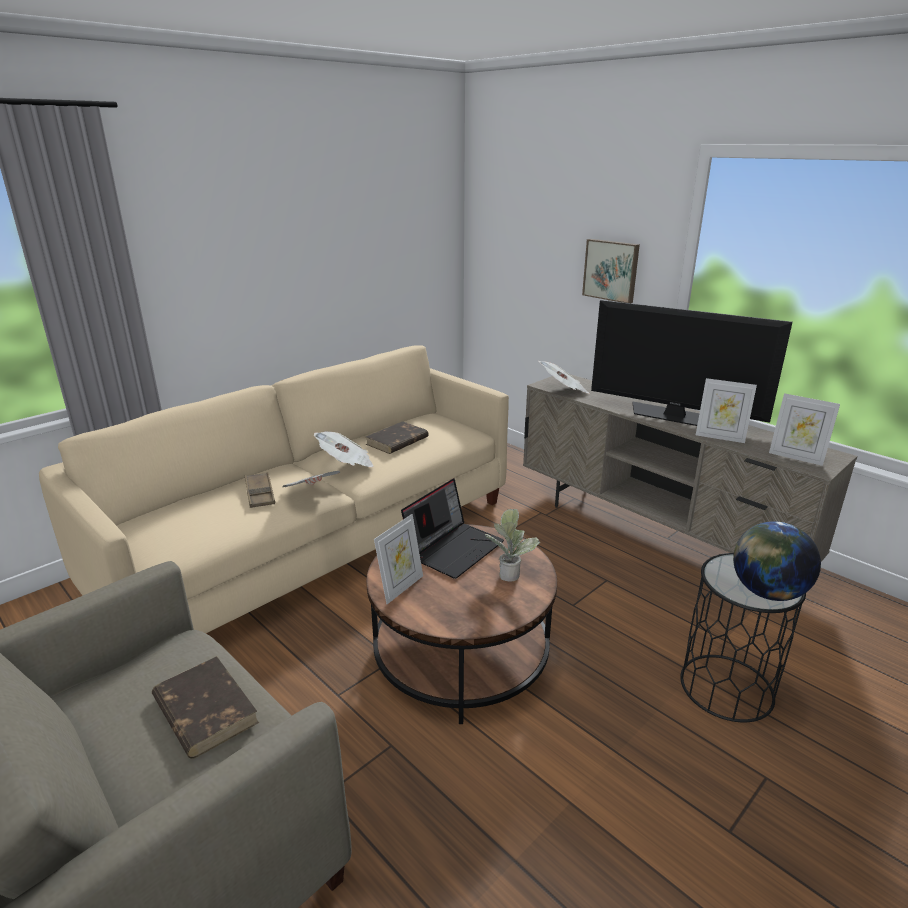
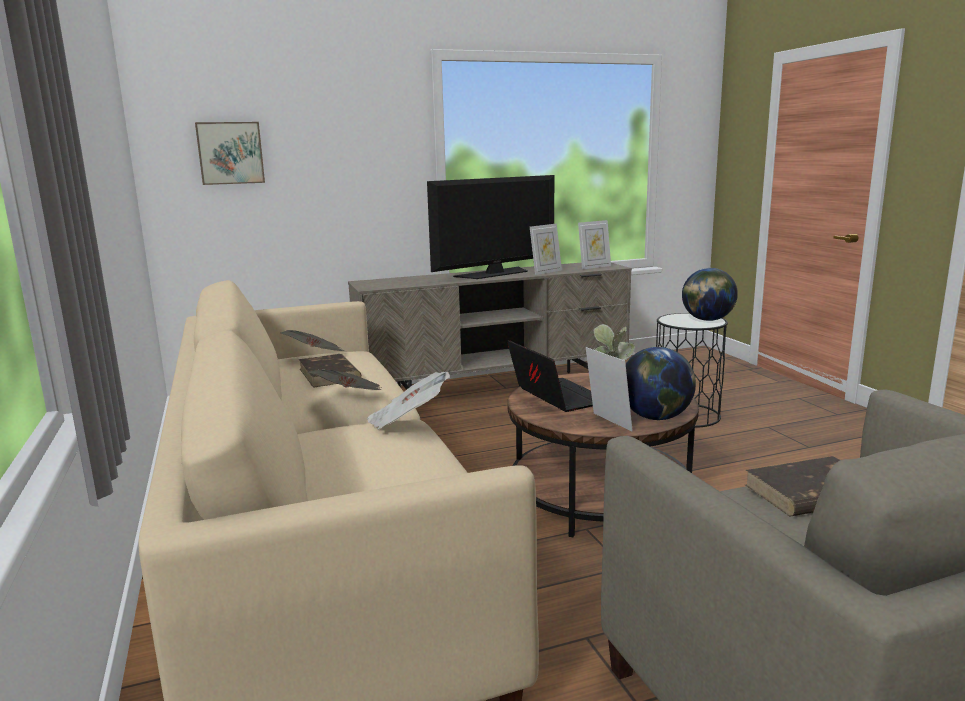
camera: 65 degrees left, 10 degrees down
brown tray [245,472,275,508] -> none
newspaper [539,361,589,393] -> newspaper moved to [280,330,344,351]
picture [582,239,640,303] -> picture moved to [195,122,265,185]
none -> globe [626,347,696,420]

